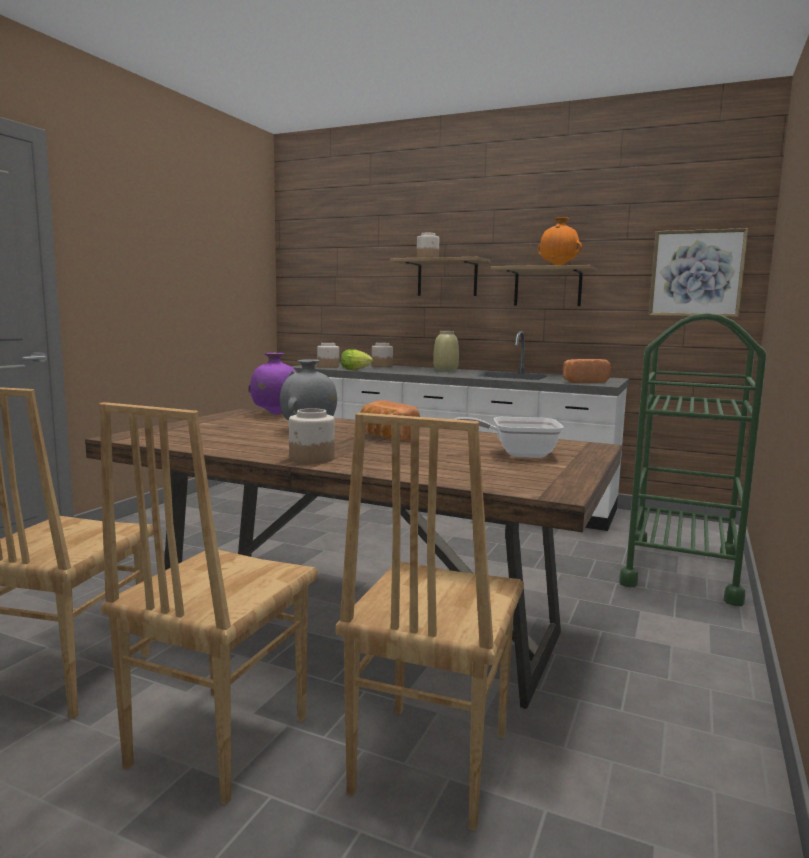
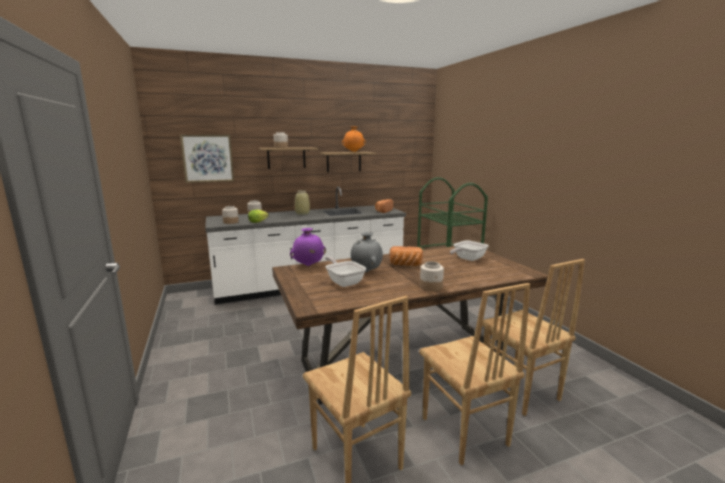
camera: 45 degrees left, 5 degrees up
picture [648,228,748,317] -> picture moved to [180,135,234,183]
none -> frying pan [325,257,366,287]

